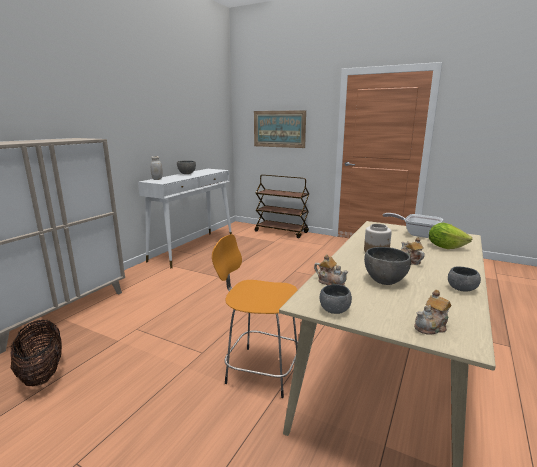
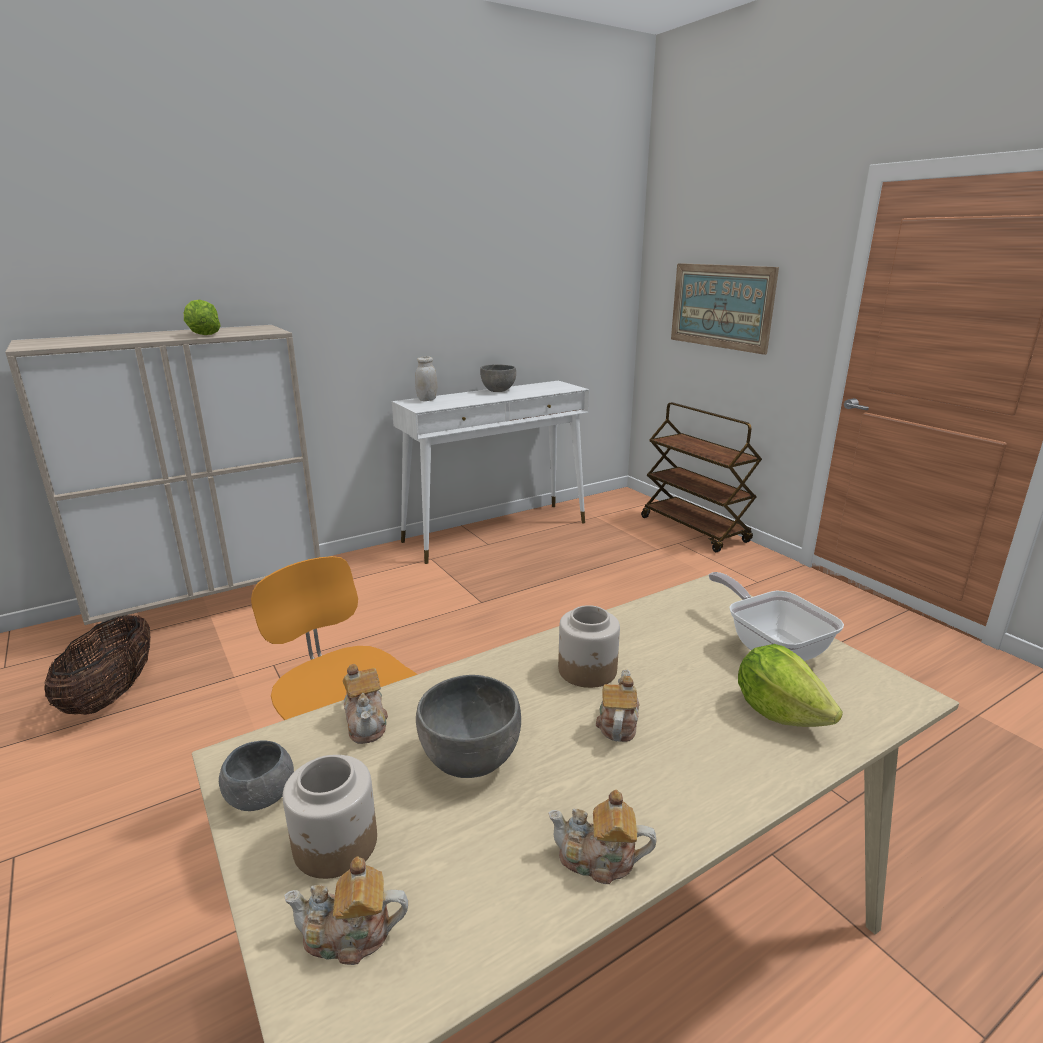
camera: 30 degrees right, 5 degrees up
grey bowl [448,266,481,292] -> teapot [548,790,657,884]
none -> lettuce [184,300,221,335]
none -> jar [283,755,377,879]

